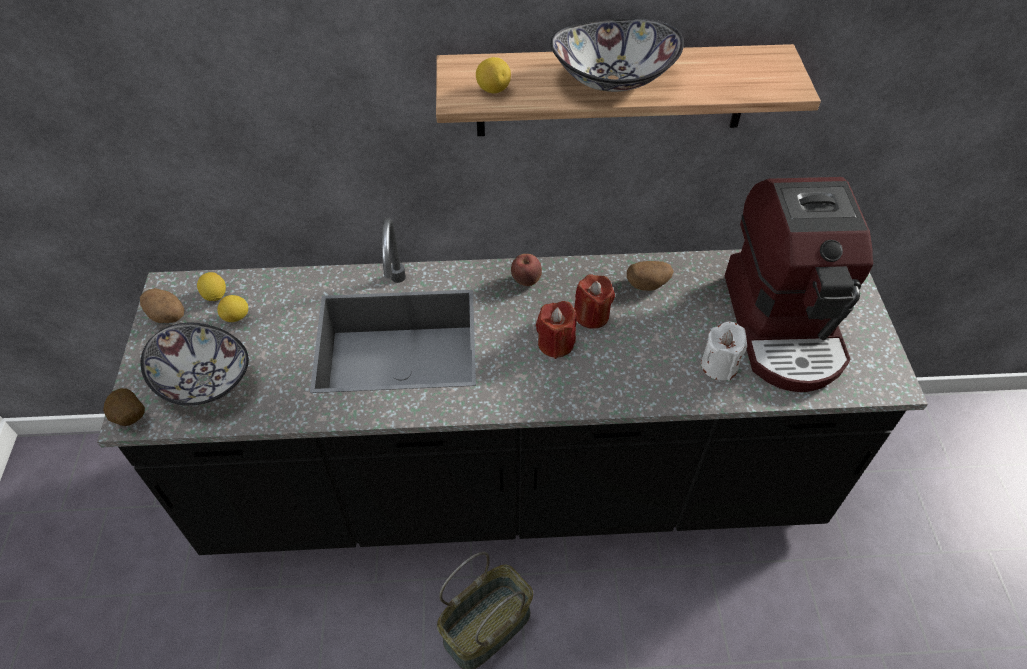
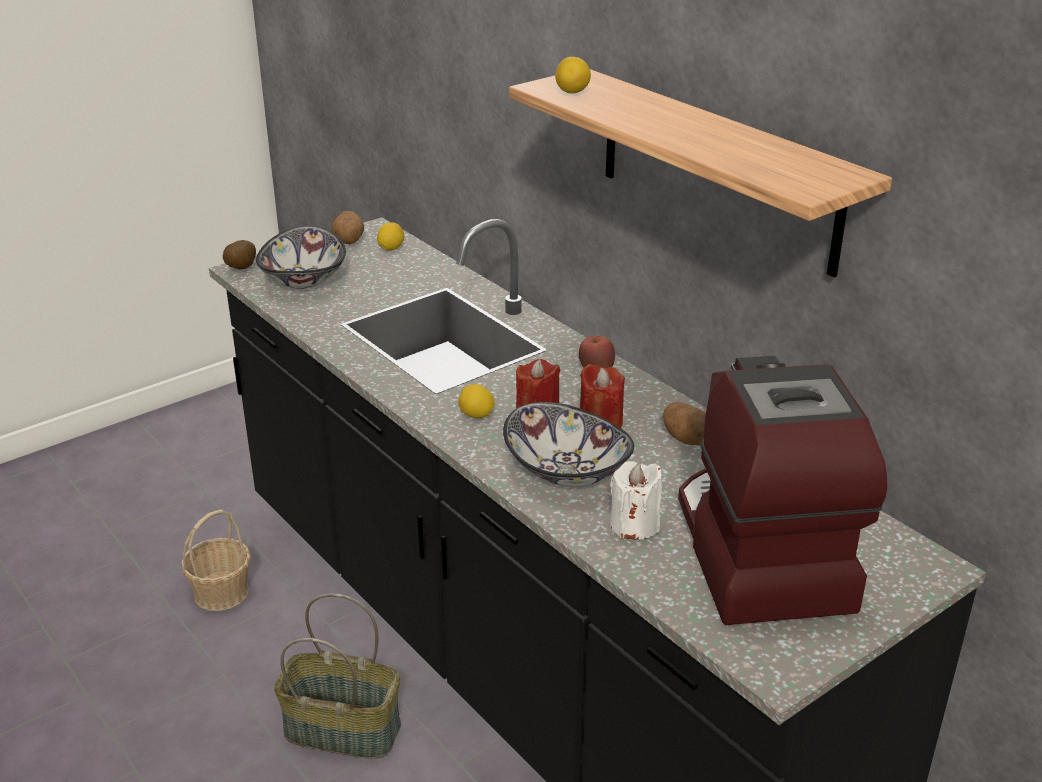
camera: 55 degrees right, 20 degrees down
lemon [217,295,248,322] -> lemon moved to [458,384,495,418]
bowl [550,18,684,92] -> bowl moved to [503,402,634,487]
coffee machine [725,177,873,392] -> coffee machine turned 120 degrees clockwise [678,356,887,625]
none -> basket [181,510,251,611]

